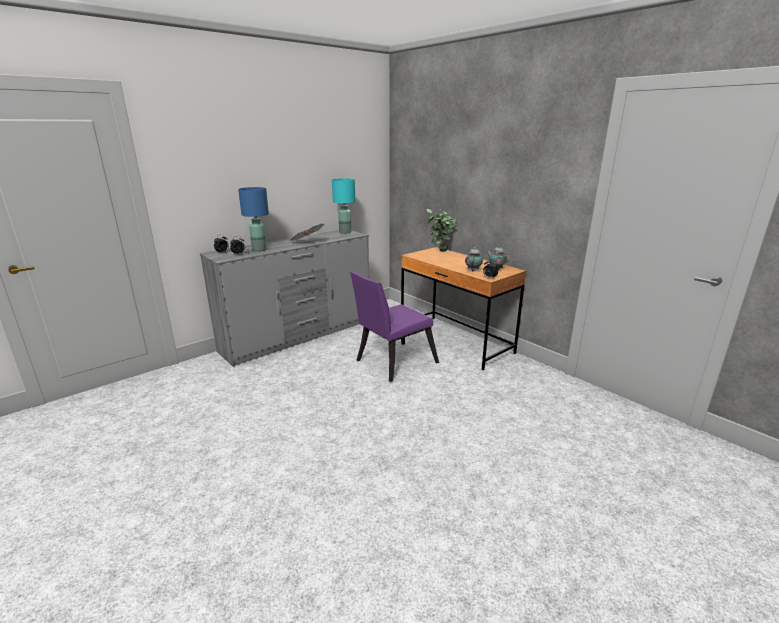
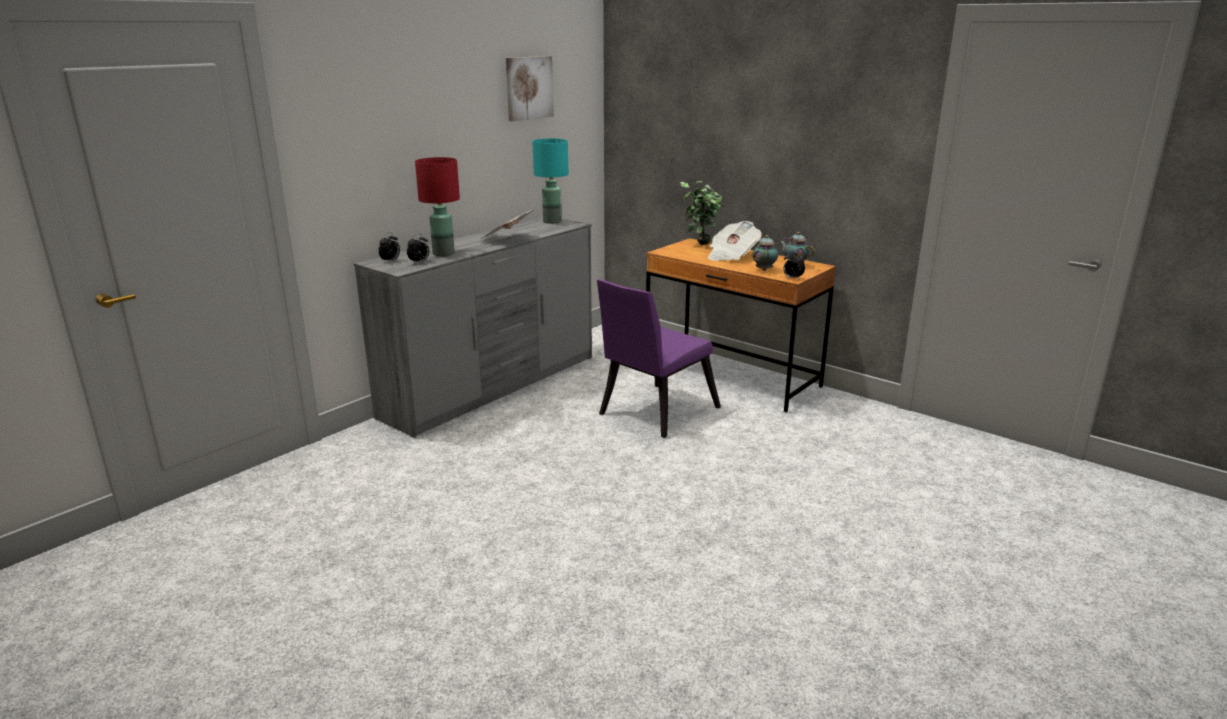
camera: 10 degrees left, 0 degrees up
blue table lamp [238,187,269,251] -> red table lamp [415,157,460,256]
none -> picture [506,56,554,121]
none -> newspaper [708,221,762,261]

